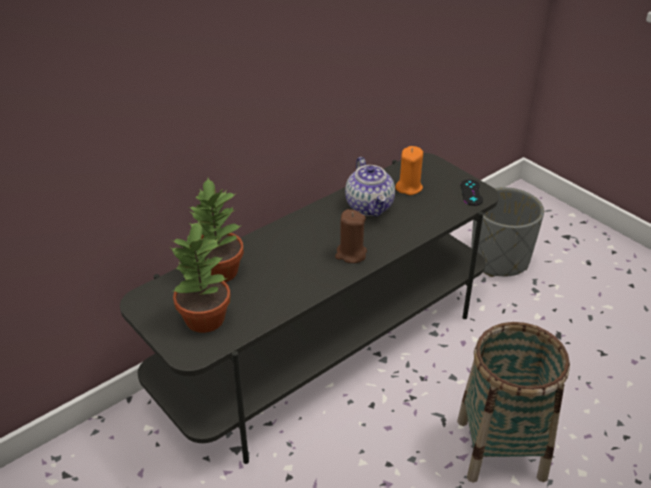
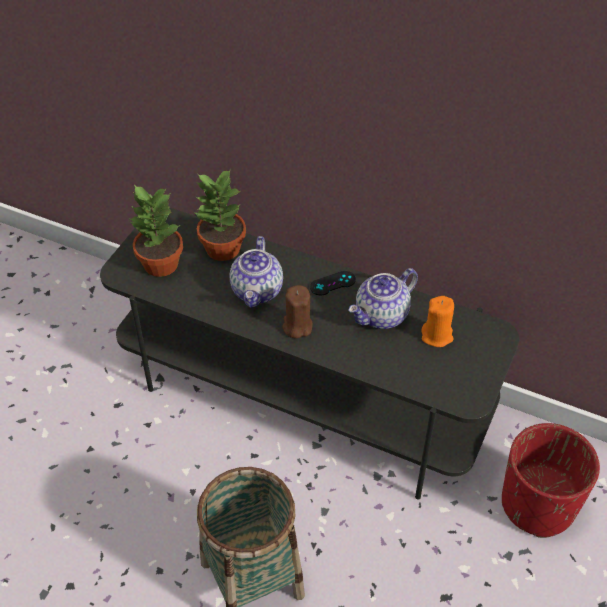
camera: 65 degrees right, 10 degrees up
black game controller [461,179,483,206] -> black game controller moved to [310,271,356,295]
grey planter [471,187,544,277] -> red planter [502,423,600,538]
none -> teapot [230,236,283,308]

